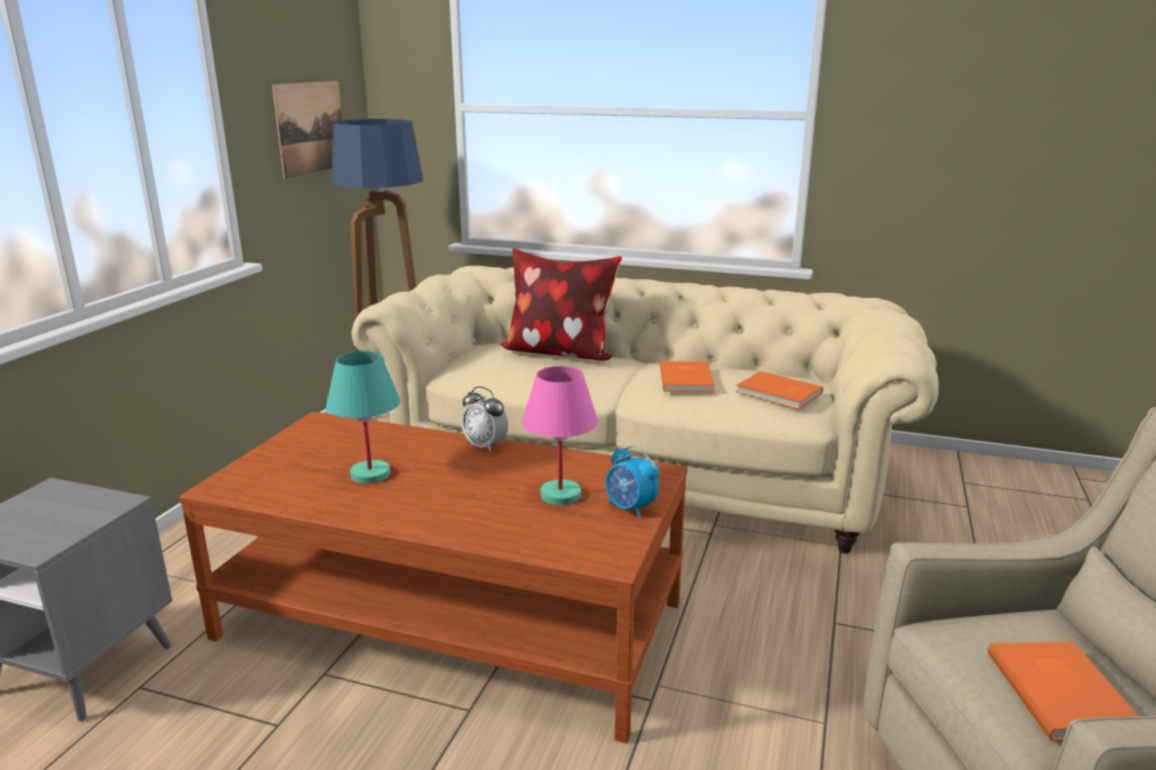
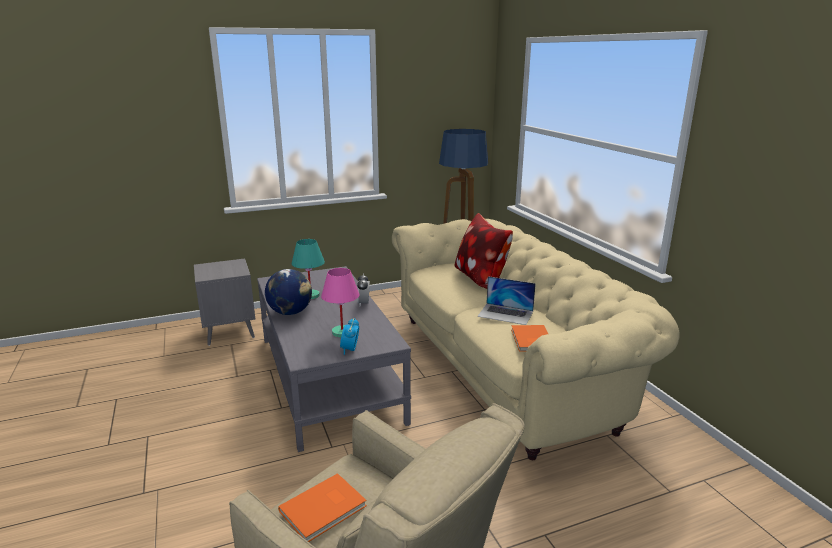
camera: 50 degrees right, 0 degrees up
brown coffee table [179,412,688,743] -> grey coffee table [257,266,411,452]
picture [272,81,342,179] -> none
orange book [660,361,715,392] -> laptop [477,276,536,325]
none -> globe [265,269,312,315]

